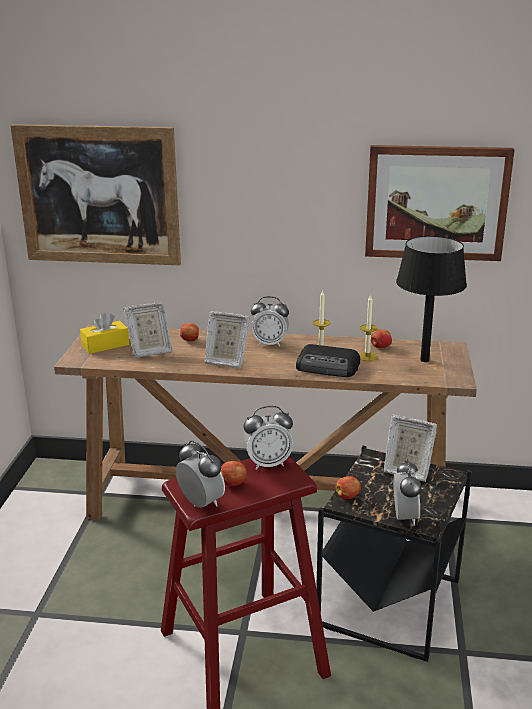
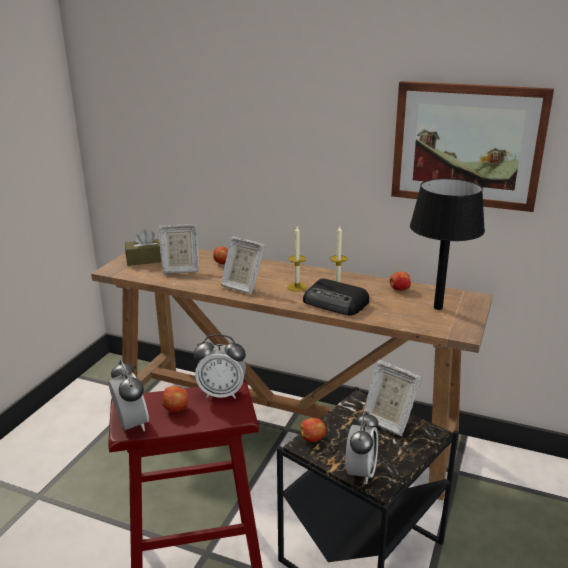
camera: 15 degrees right, 0 degrees up
picture [10,124,181,265] -> none
yellow tissue box [80,312,129,354] -> brown tissue box [125,229,161,266]
alarm clock [251,296,289,347] -> none
candle [359,294,378,361] -> candle moved to [287,227,307,292]

